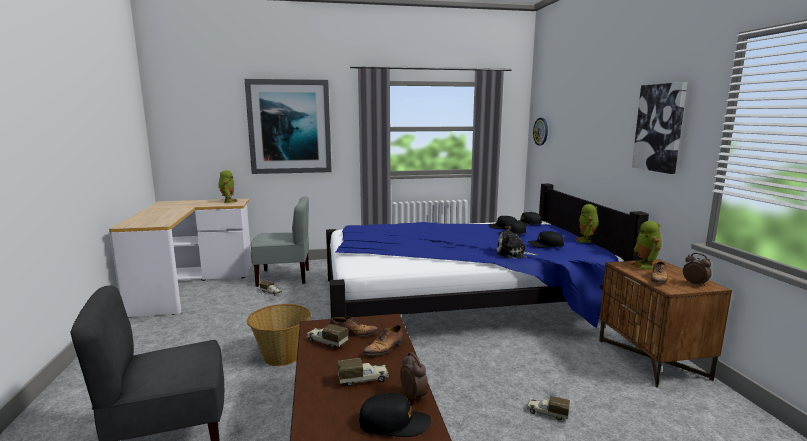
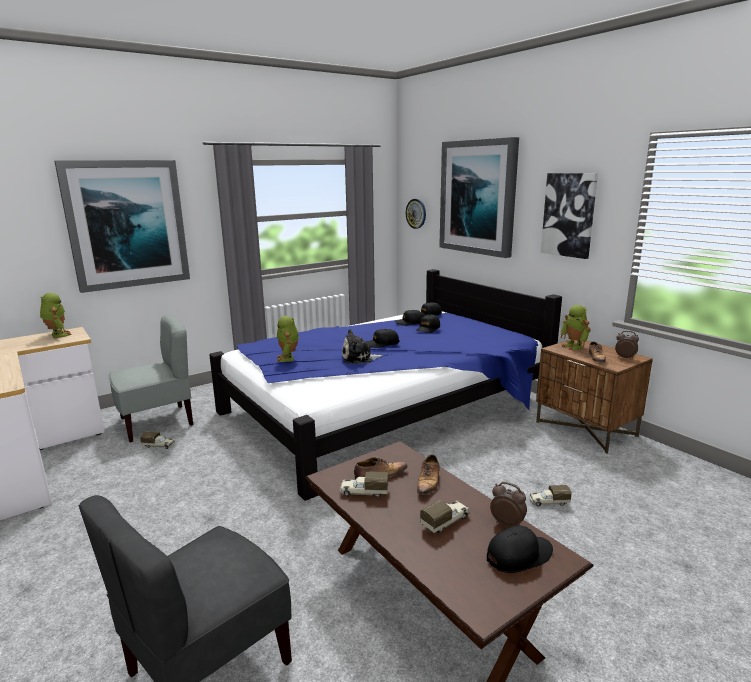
camera: 25 degrees left, 5 degrees up
basket [247,304,311,366] -> none
plush toy [497,226,538,259] -> plush toy moved to [342,329,383,364]
black cap [528,231,564,247] -> black cap moved to [366,329,400,348]
toy robot [576,204,599,243] -> toy robot moved to [277,316,299,362]
none -> picture [439,137,519,258]

